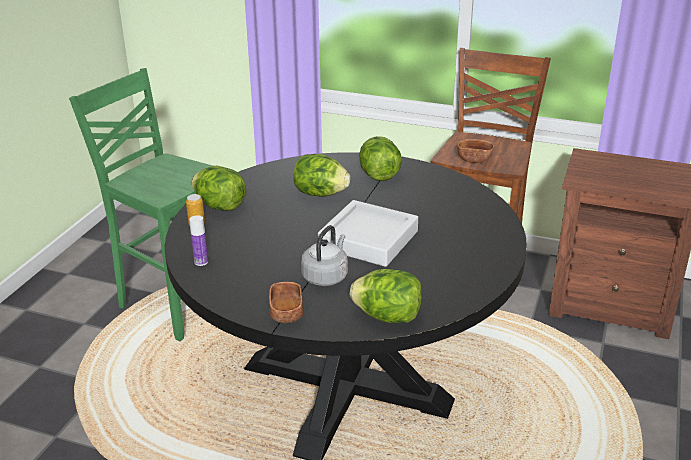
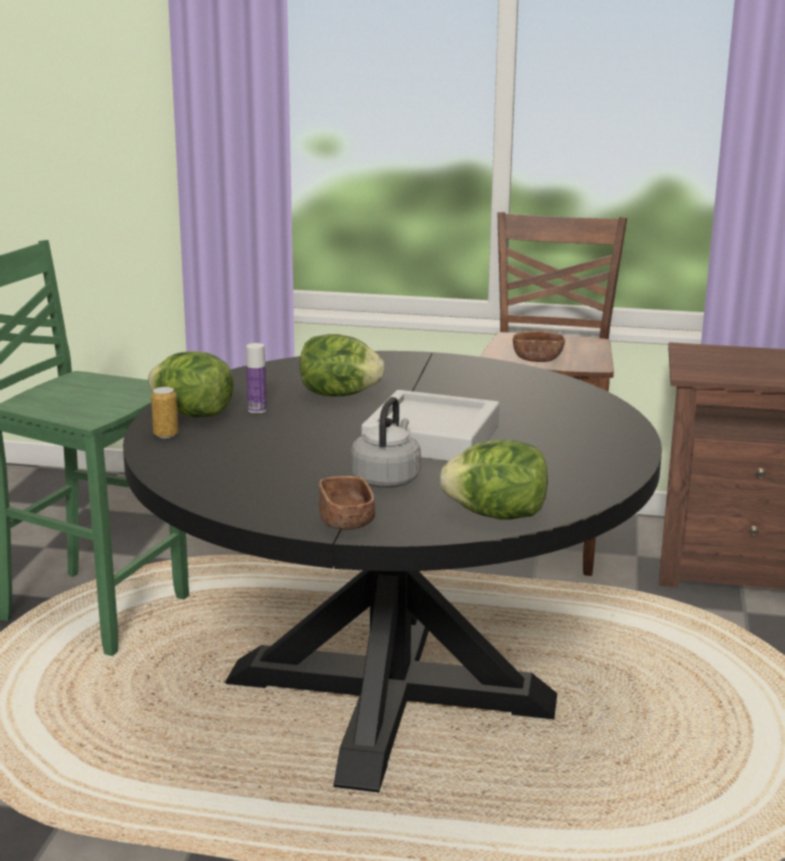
camera: 10 degrees left, 10 degrees down
bottle [189,215,208,266] -> bottle moved to [246,343,267,413]
lettuce [359,136,402,181] -> none

